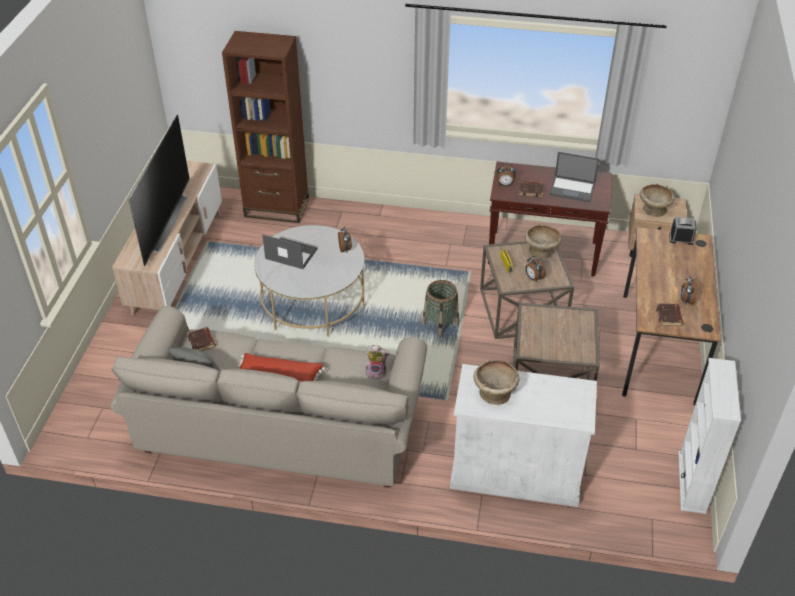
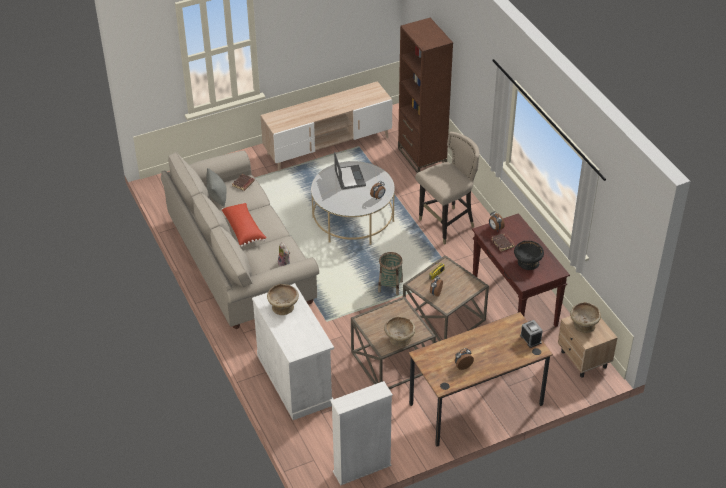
camera: 55 degrees right, 0 degrees up
television [128,115,190,266] -> none
beige bowl [525,224,562,258] -> beige bowl moved to [384,316,415,347]
laptop [549,152,599,202] -> black bowl [514,241,544,270]
brown book [656,303,684,326] -> none
none -> beige stool [415,132,480,245]

